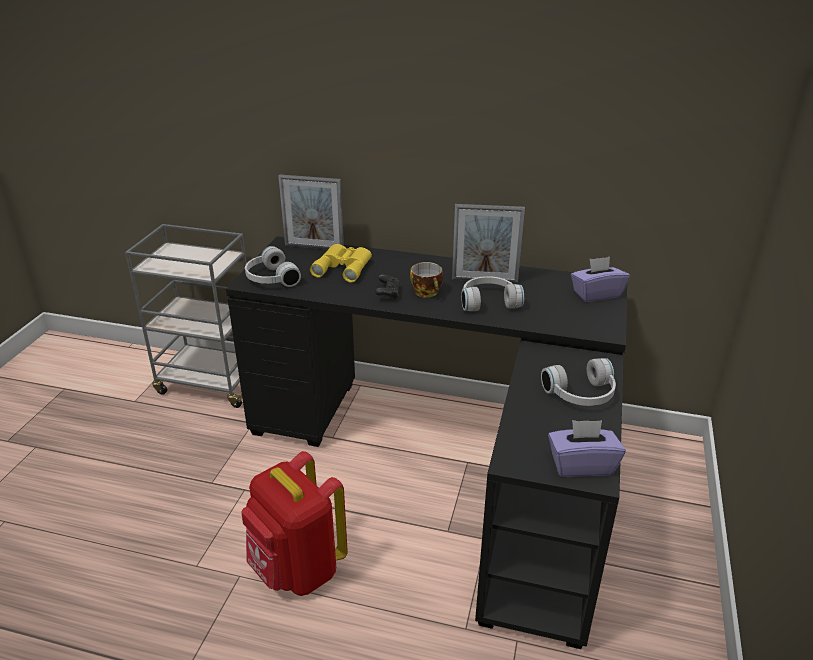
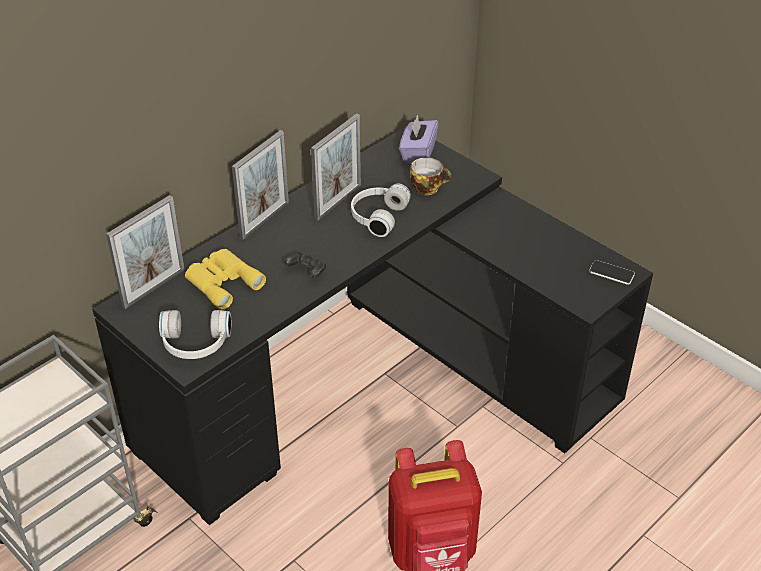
camera: 60 degrees left, 10 degrees up
cup [410,262,443,298] -> cup moved to [410,157,451,195]
white headphones [541,358,616,406] -> none
purple tissue box [548,420,626,477] -> phone [589,260,635,285]
none -> picture frame [232,130,289,240]

